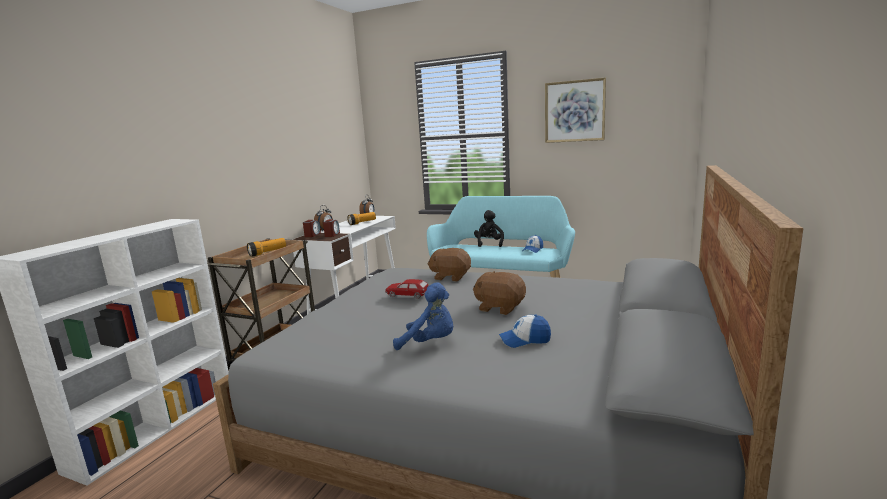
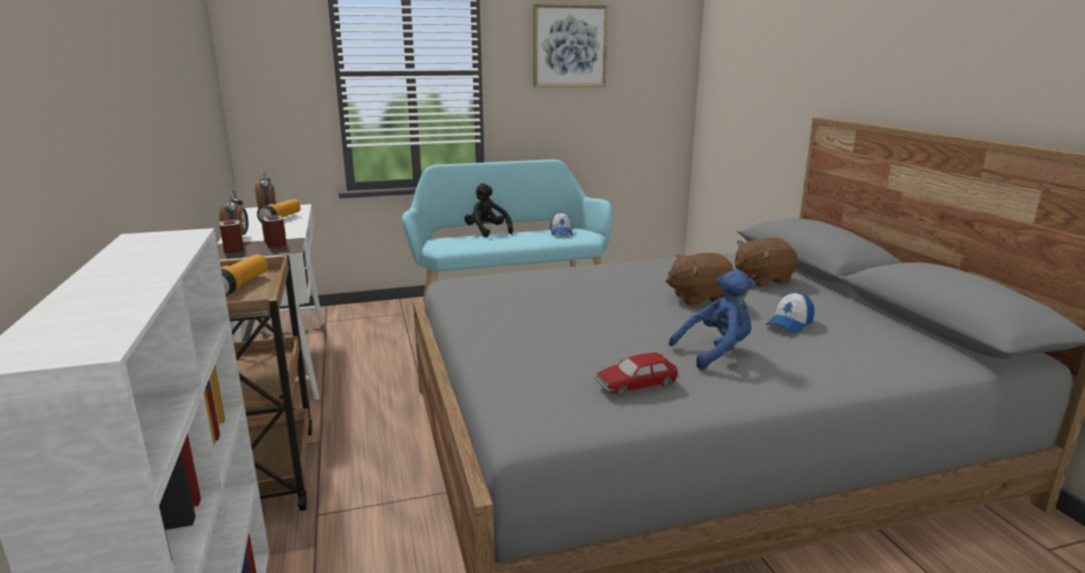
camera: 40 degrees left, 5 degrees up
toy car [385,279,429,299] -> toy car moved to [595,352,680,397]
brown plush toy [427,248,471,282] -> brown plush toy moved to [735,237,797,287]

